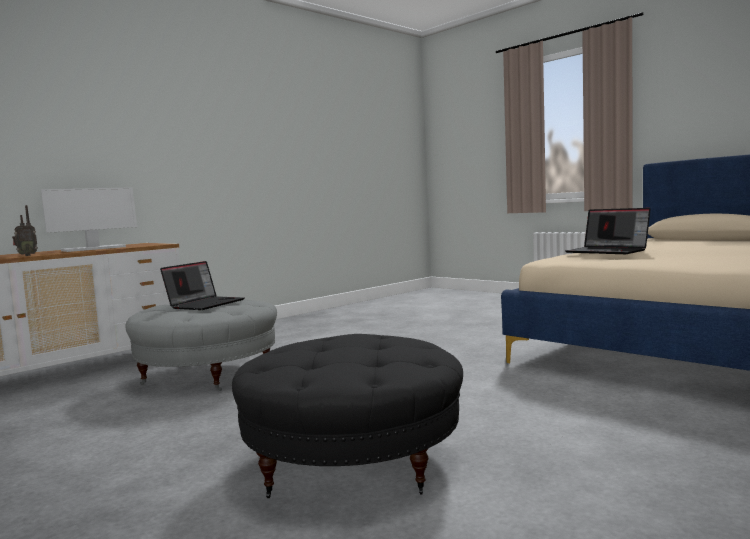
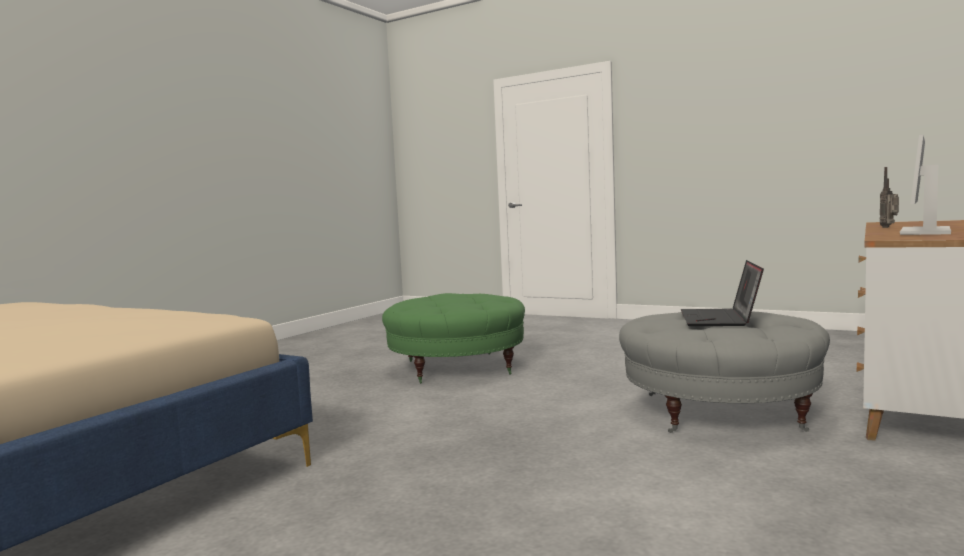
camera: 165 degrees right, 0 degrees up
black ottoman [232,334,463,498] -> green ottoman [382,293,525,384]
laptop [565,208,651,254] -> none

